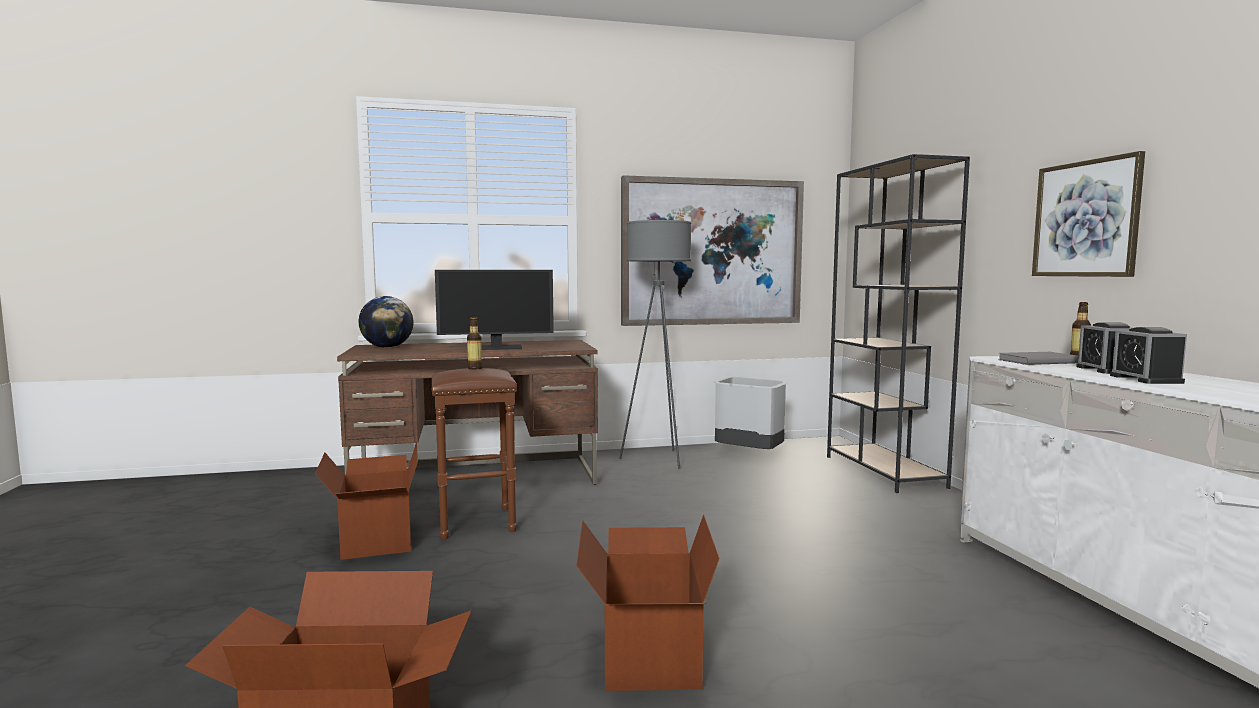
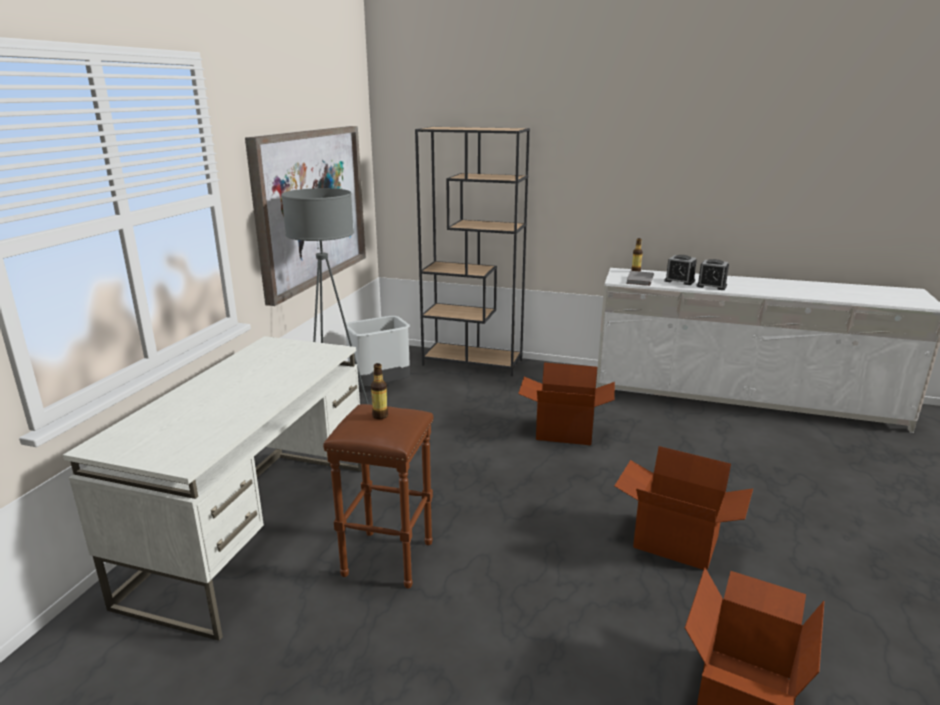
camera: 60 degrees left, 15 degrees up
cardboard box [315,442,418,560] -> cardboard box moved to [518,362,615,445]
brown desk [337,340,598,485] -> white desk [63,336,362,641]
globe [359,296,414,348] -> none
monitor [435,270,554,350] -> none
picture [1032,151,1145,277] -> none

